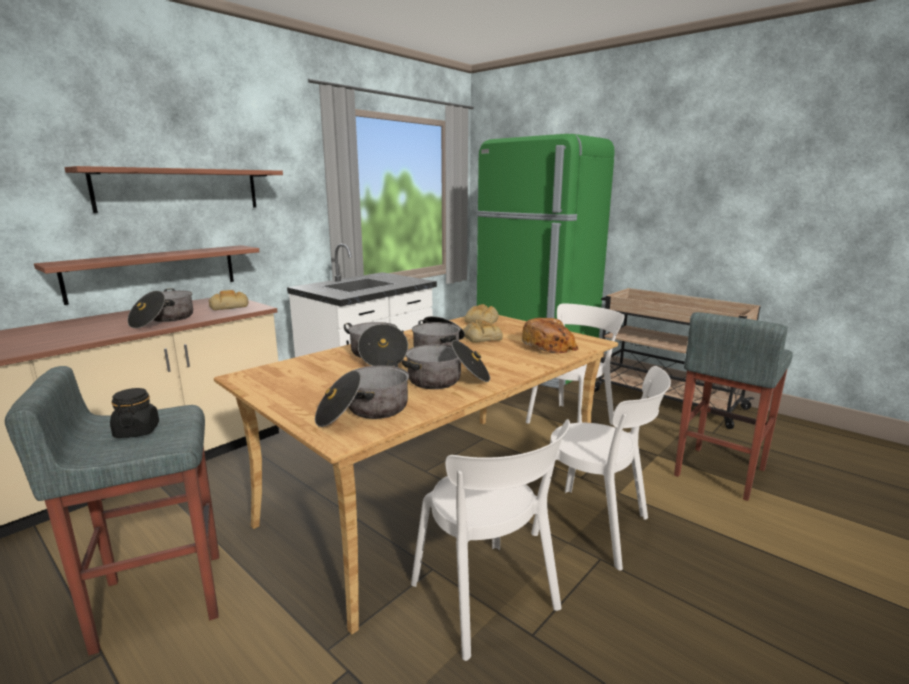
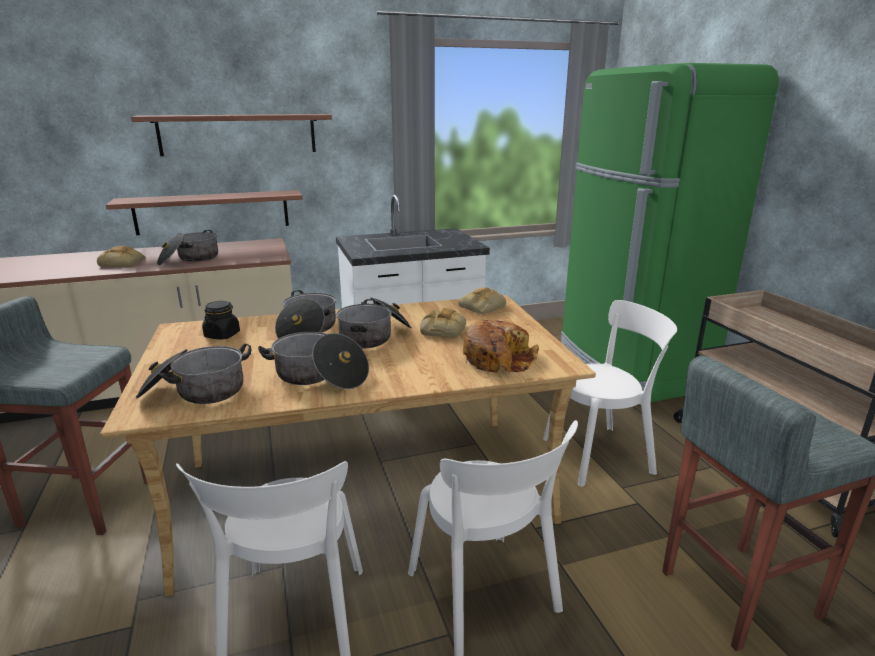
camera: 30 degrees right, 5 degrees up
black jar [110,388,159,438] -> black jar moved to [202,301,240,339]
bread [209,290,249,310] -> bread moved to [97,246,146,267]

